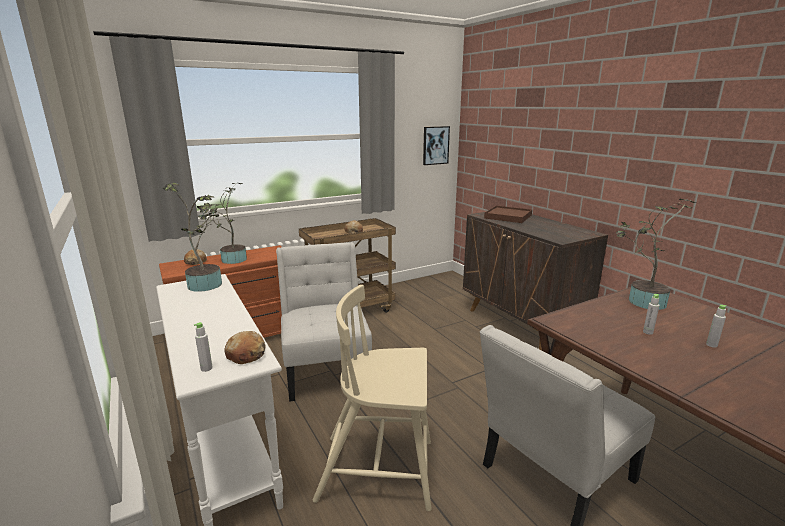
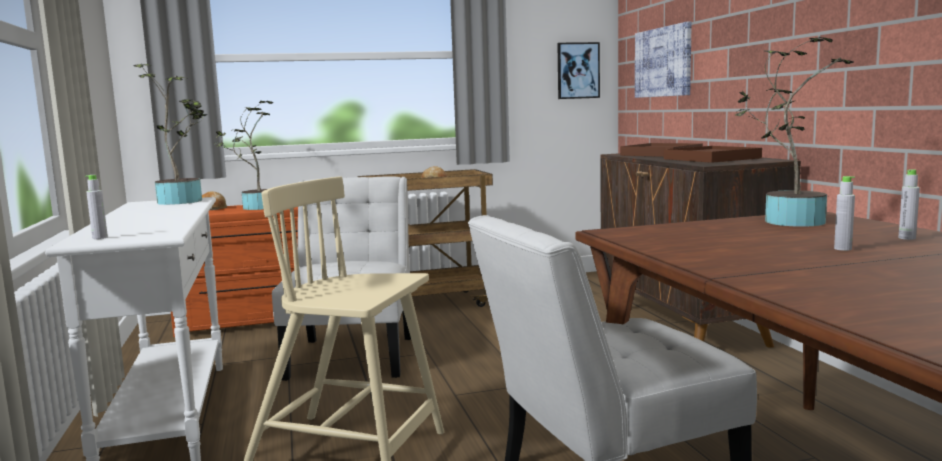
camera: 15 degrees right, 10 degrees down
bread [224,331,266,364] -> none
grey bottle [643,294,660,335] -> grey bottle moved to [898,169,920,240]
none -> picture [635,21,692,98]
none -> brown tray [664,146,762,163]

